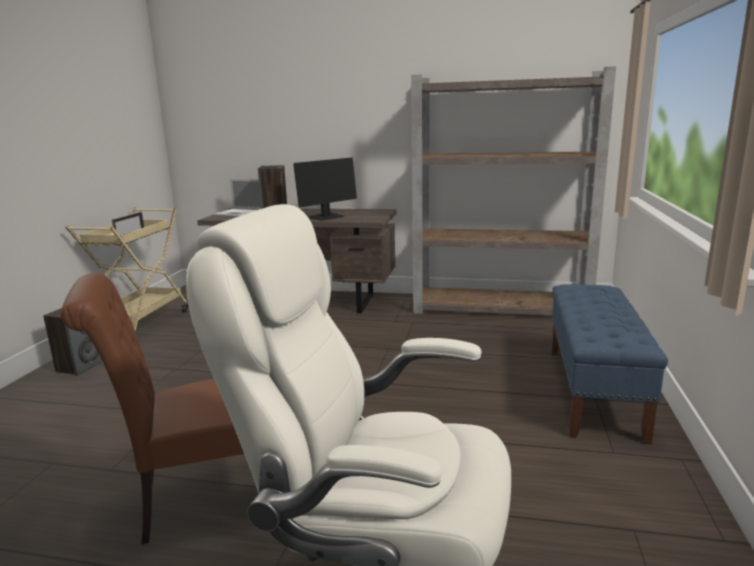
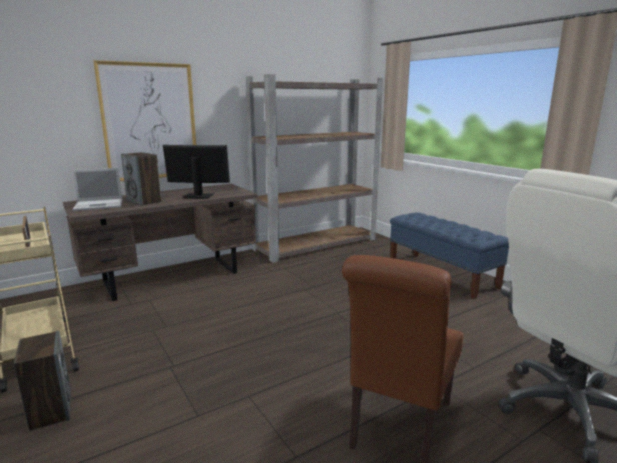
camera: 45 degrees left, 0 degrees up
monitor [293,157,357,221] -> monitor turned 90 degrees counterclockwise [163,145,230,199]
none -> picture [93,60,196,181]

